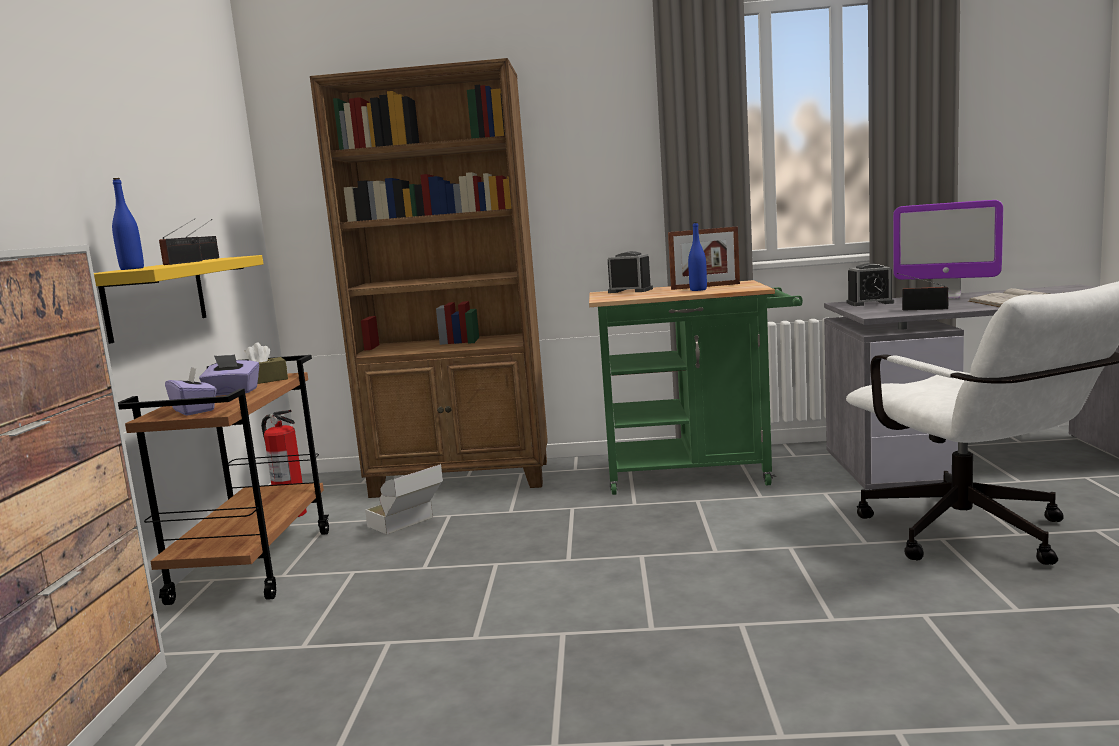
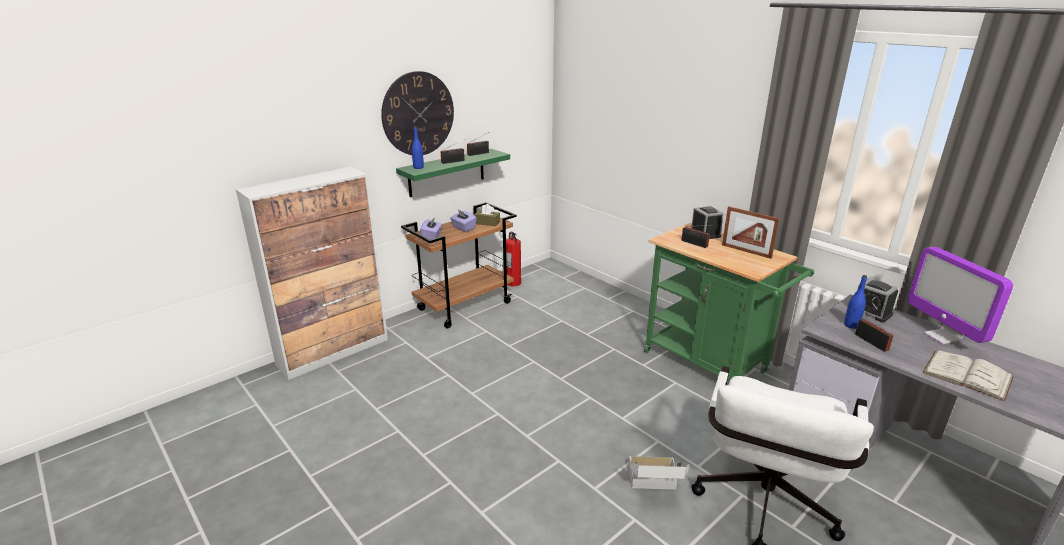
camera: 45 degrees right, 15 degrees up
yellow shelf [94,255,263,344] -> green shelf [396,149,510,197]
brown bookcase [310,58,548,498] -> none
cardboard box [365,464,443,535] -> cardboard box moved to [629,456,690,490]
blue bottle [688,222,707,291] -> blue bottle moved to [844,275,867,329]
none -> wall clock [381,71,454,155]
none -> radio [681,225,710,248]

